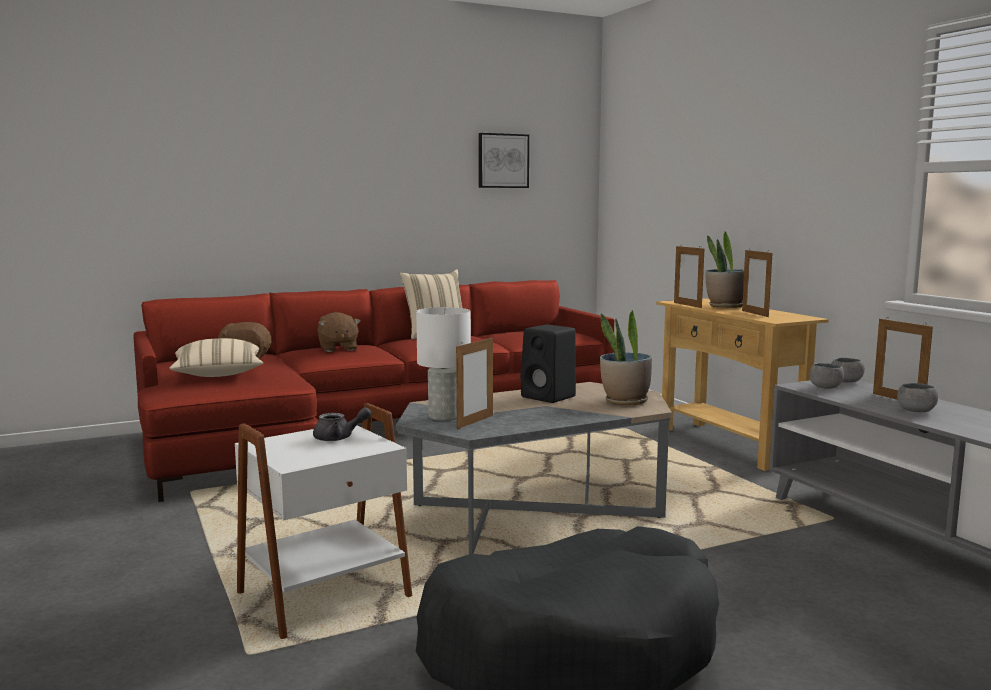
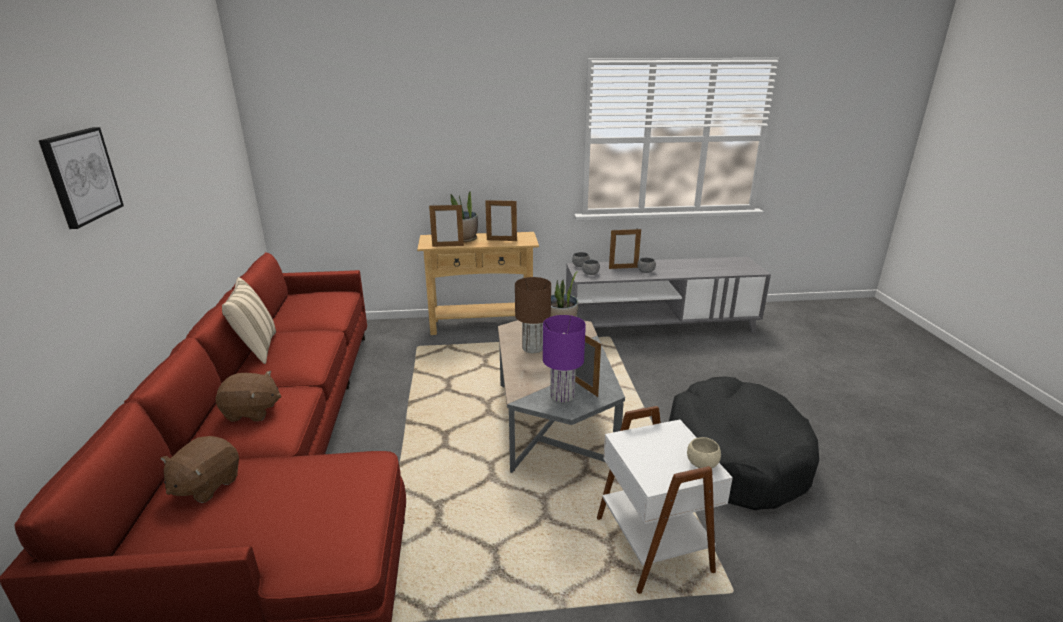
camera: 70 degrees left, 15 degrees up
beige pillow [169,338,263,377] -> none
grey teapot [313,407,372,441] -> none
white table lamp [416,307,471,421] -> purple table lamp [543,315,586,403]
picture [478,133,529,188] -> picture moved to [39,127,124,229]
black speaker [520,325,576,403] -> brown table lamp [515,277,551,353]
none -> beige bowl [687,437,721,468]

